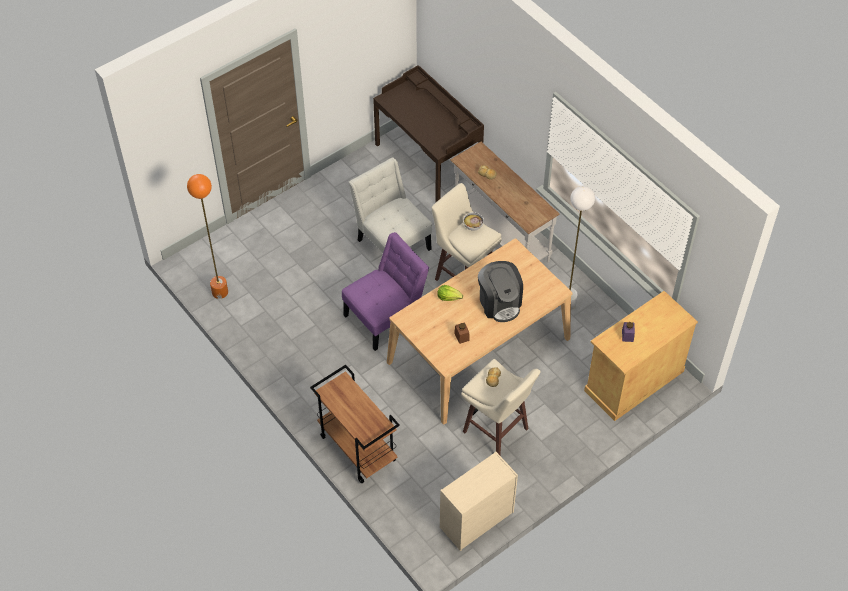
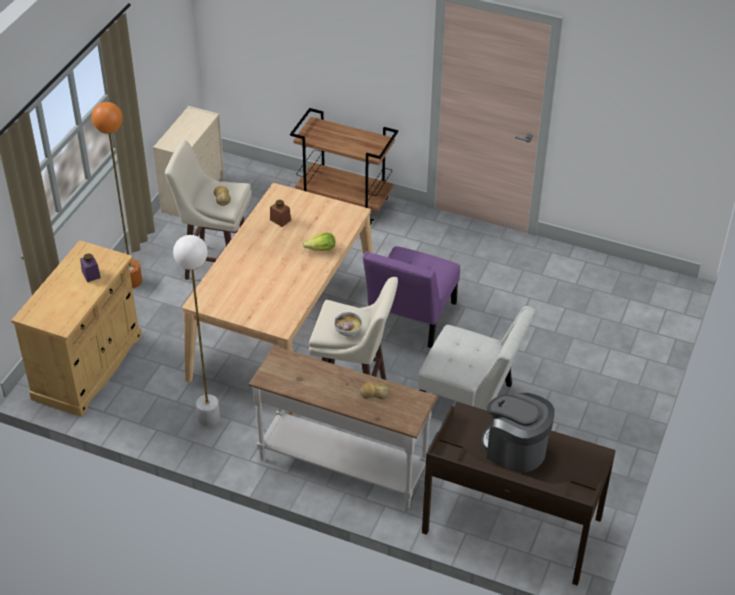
camera: 150 degrees right, 10 degrees down
orange floor lamp [187,174,228,299] -> orange floor lamp moved to [92,102,142,288]
coffee machine [478,261,523,322] -> coffee machine moved to [481,393,555,473]

